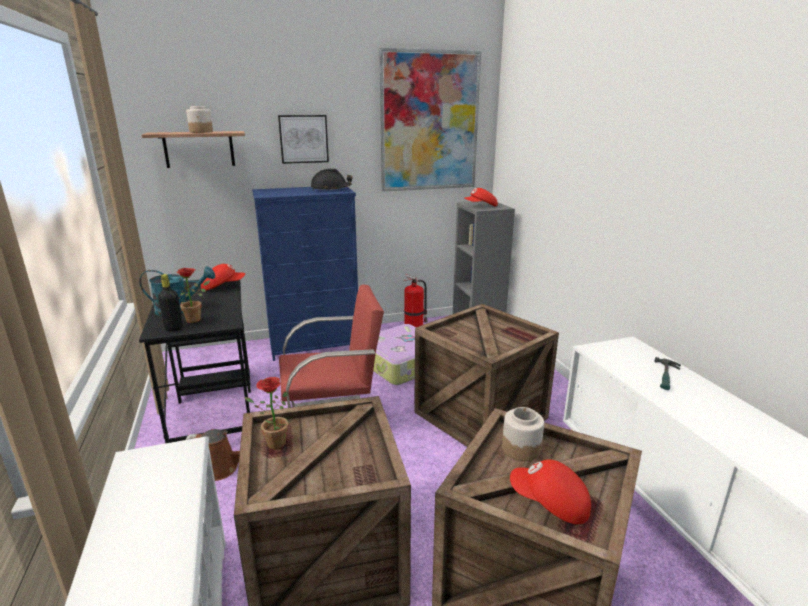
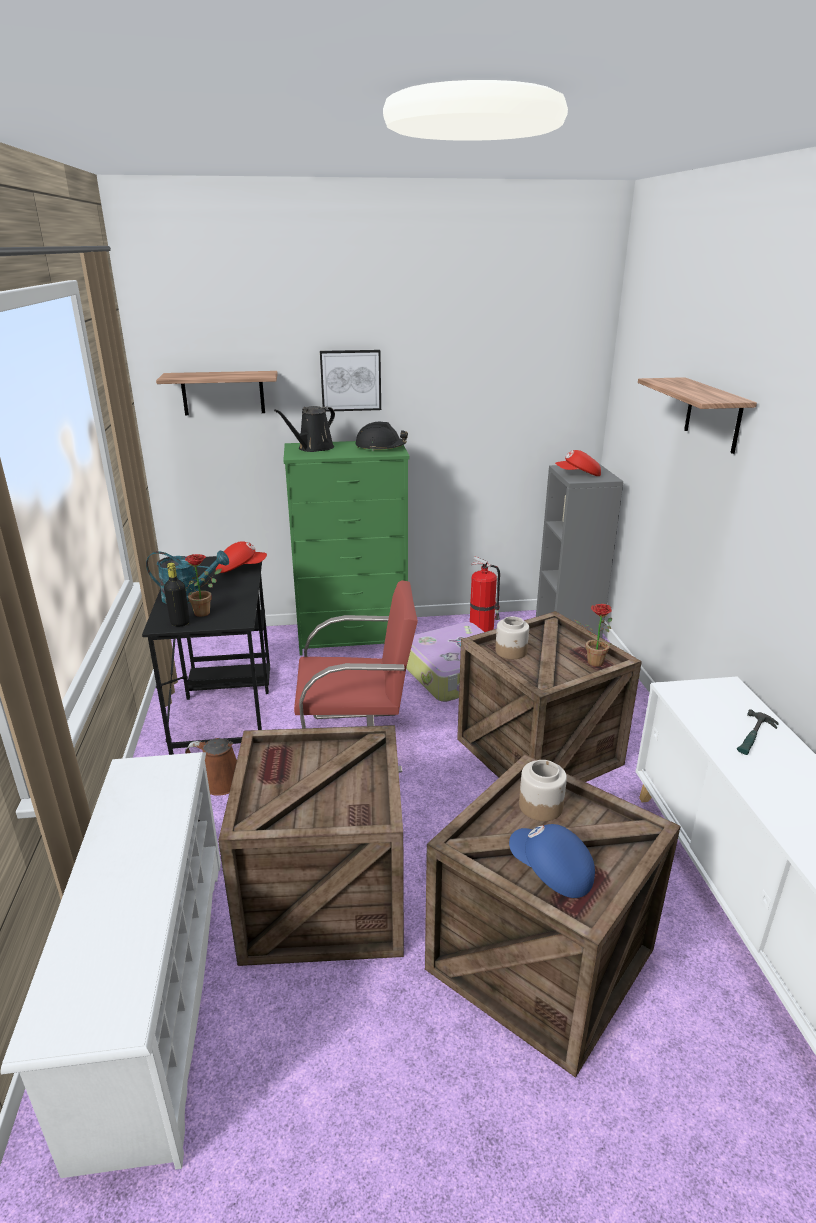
camera: 10 degrees right, 5 degrees up
jar [186,106,213,133] -> jar moved to [495,616,529,659]
potted plant [244,377,288,450] -> potted plant moved to [575,604,612,667]
blue dresser [252,187,358,361] -> green dresser [283,441,409,656]
picture [379,48,481,192] -> none
red cap [510,459,591,525] -> blue cap [509,824,595,898]
none -> black watering can [274,406,335,452]
none -> shelf [638,377,757,454]

